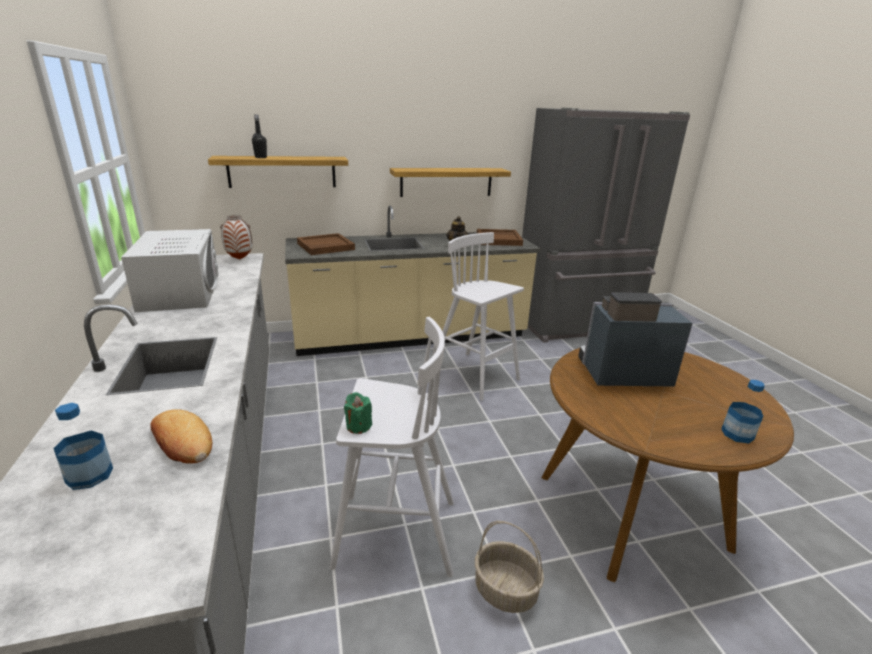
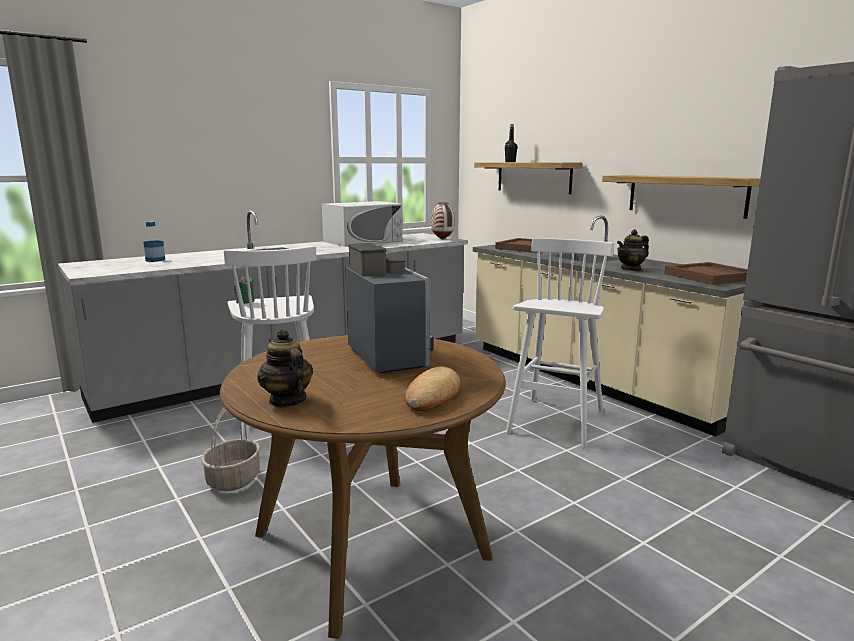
camera: 70 degrees right, 10 degrees down
bread [150,409,212,464] -> bread moved to [404,367,460,411]
bottle [721,380,765,443] -> teapot [257,329,313,407]

